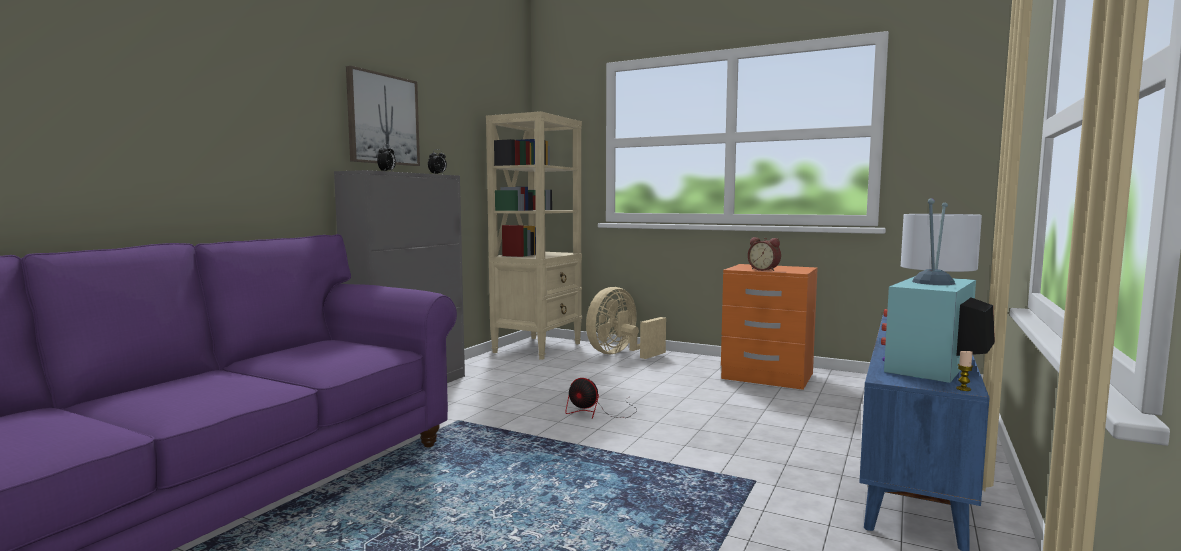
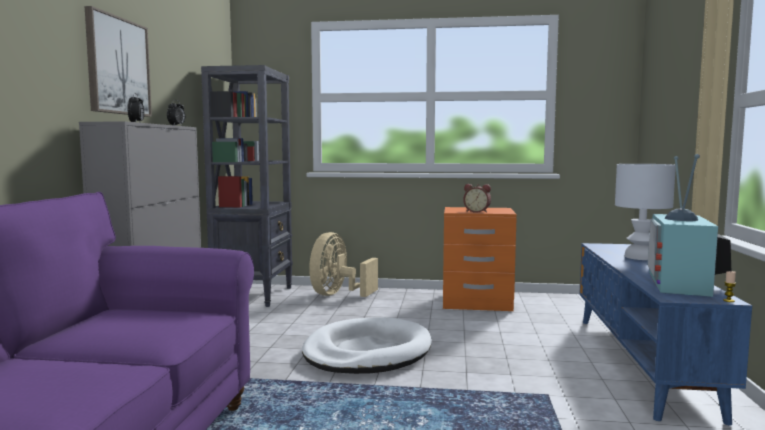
camera: 20 degrees left, 0 degrees up
beige bookcase [486,111,582,360] -> black bookcase [201,65,293,307]
fan [566,378,637,419] -> white dog bed [302,317,432,374]

